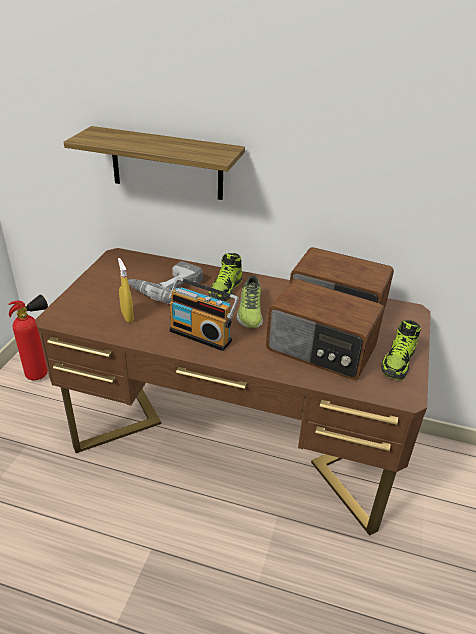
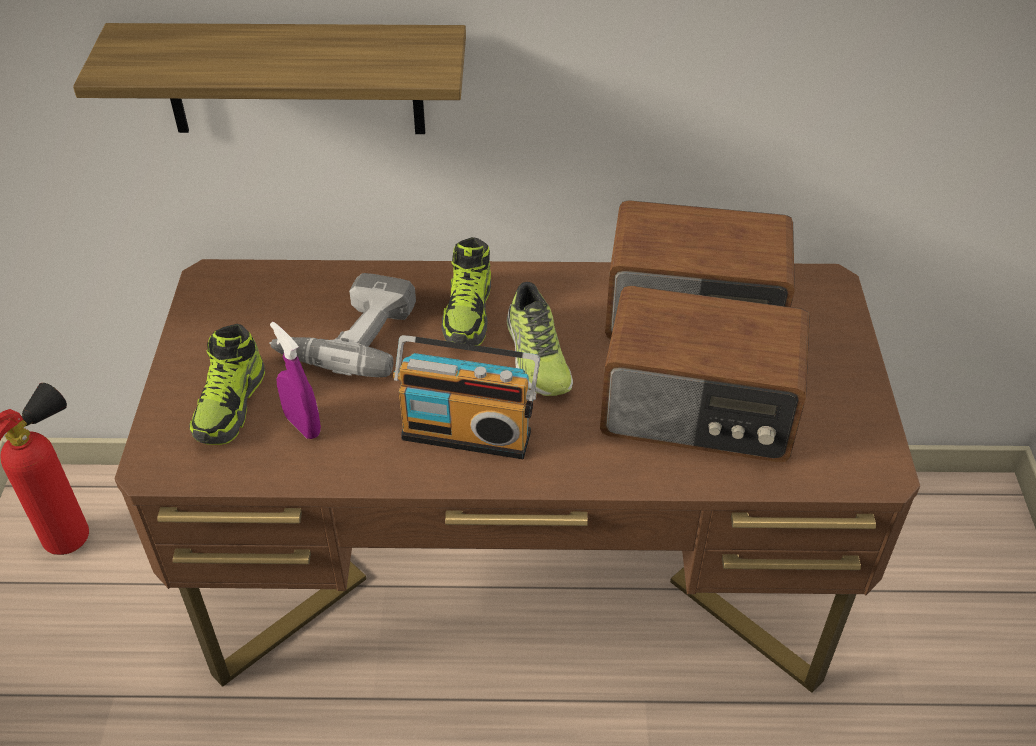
camera: 15 degrees left, 10 degrees up
yellow spray bottle [118,258,134,322] -> purple spray bottle [270,322,321,439]
shoe [381,320,421,380] -> shoe moved to [189,324,265,445]

